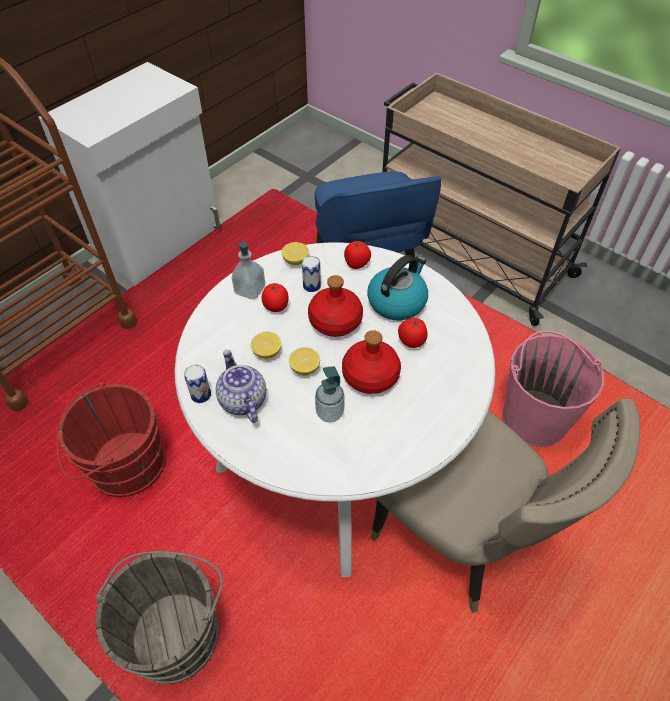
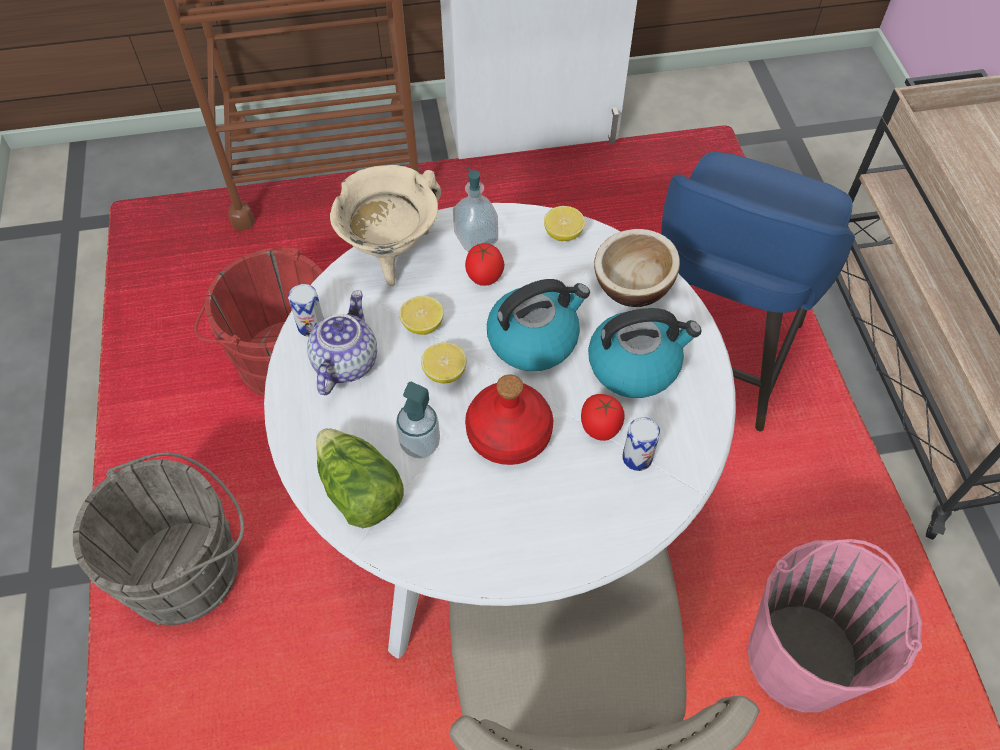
camera: 40 degrees right, 5 degrees up
can [302,256,321,292] -> can moved to [622,417,660,471]
red bottle [308,275,363,337] -> kettle [487,279,590,371]
tomato [344,241,371,269] -> bowl [594,229,680,307]
none -> lettuce [316,428,403,528]
none -> beige cooking pot [330,165,441,286]

